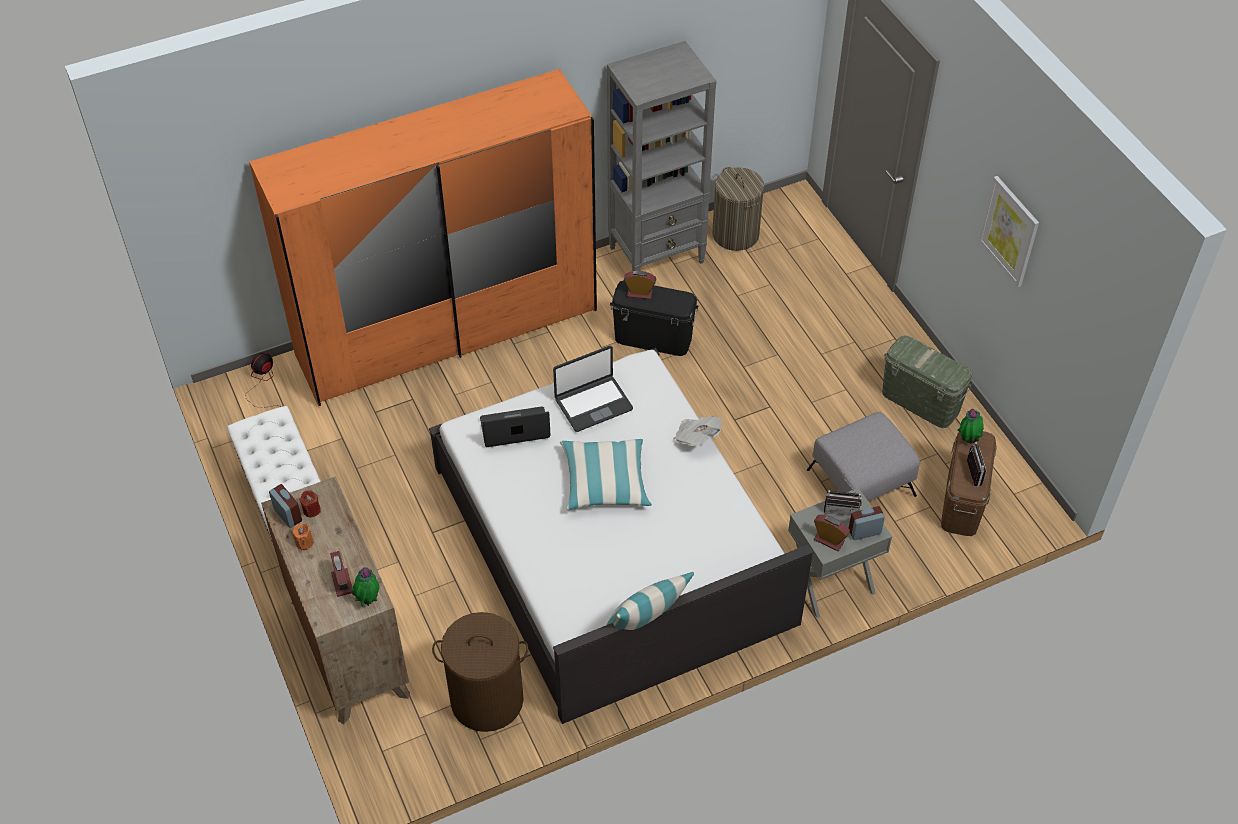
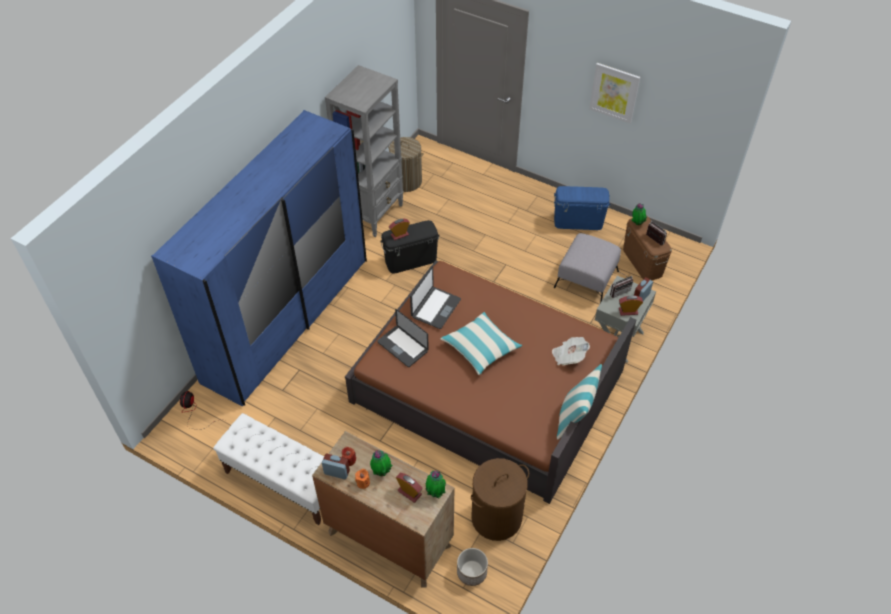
camera: 35 degrees left, 0 degrees up
orange wardrobe [249,68,597,406] -> blue wardrobe [151,110,367,407]
white bed [429,348,814,724] -> brown bed [345,260,636,504]
laptop [480,407,551,447] -> laptop turned 90 degrees counterclockwise [377,309,429,367]
newspaper [673,416,723,446] -> newspaper moved to [552,337,590,365]
green storage box [882,335,973,428] -> blue storage box [554,186,611,230]
none -> potted plant [370,450,393,476]
none -> planter [457,548,488,586]

